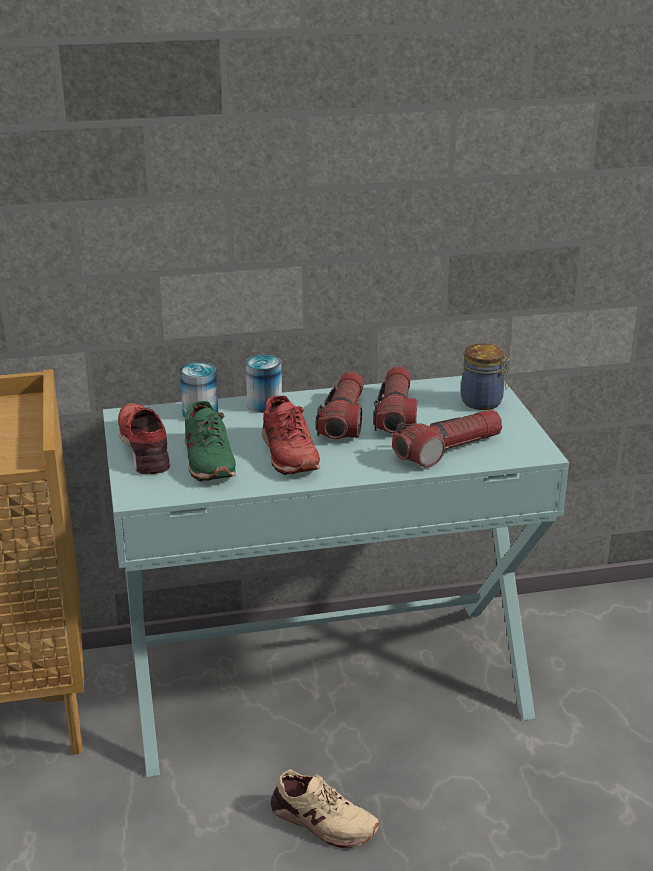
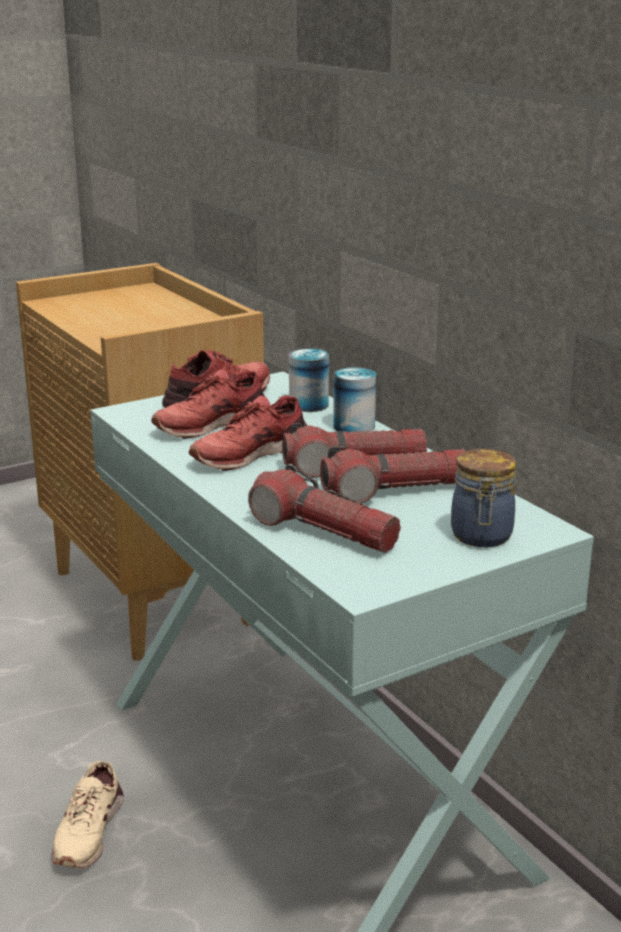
camera: 70 degrees right, 5 degrees down
green shoe [185,401,236,482] -> red shoe [151,369,265,439]

